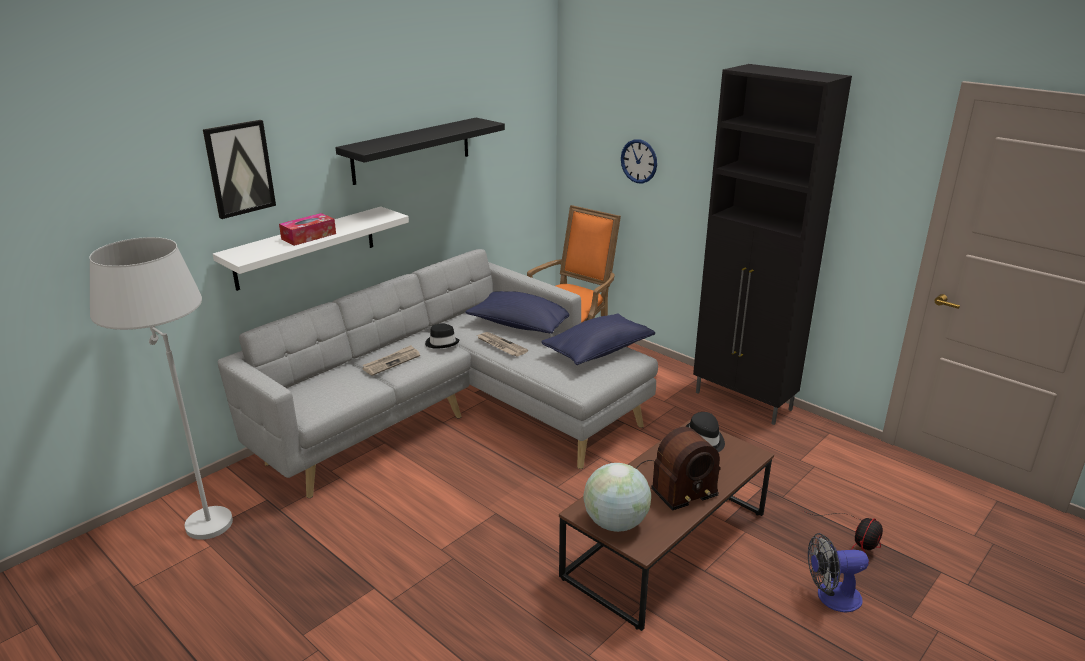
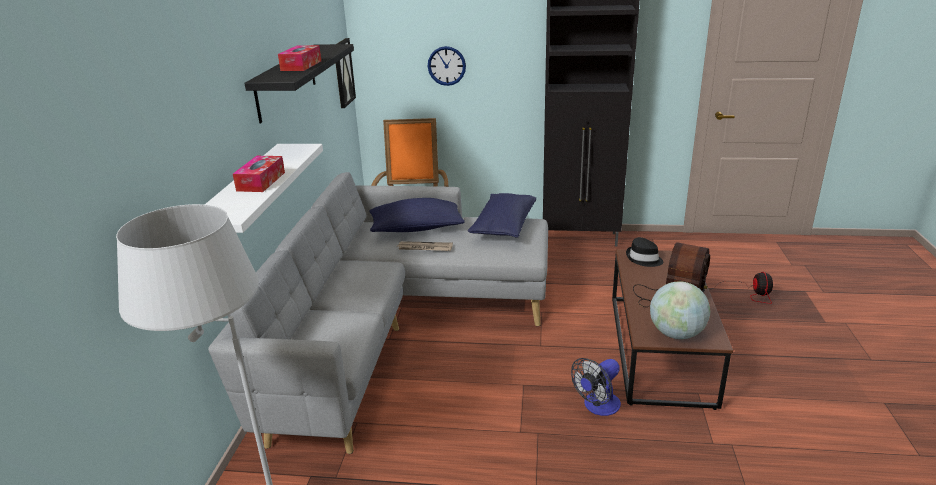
camera: 35 degrees left, 0 degrees up
picture [203,120,276,219] -> picture moved to [336,38,356,108]
newspaper [362,345,420,376] -> none
black hat [425,323,460,349] -> none
fan [808,533,869,613] -> fan moved to [571,358,621,416]
none -> tissue box [278,45,321,71]

